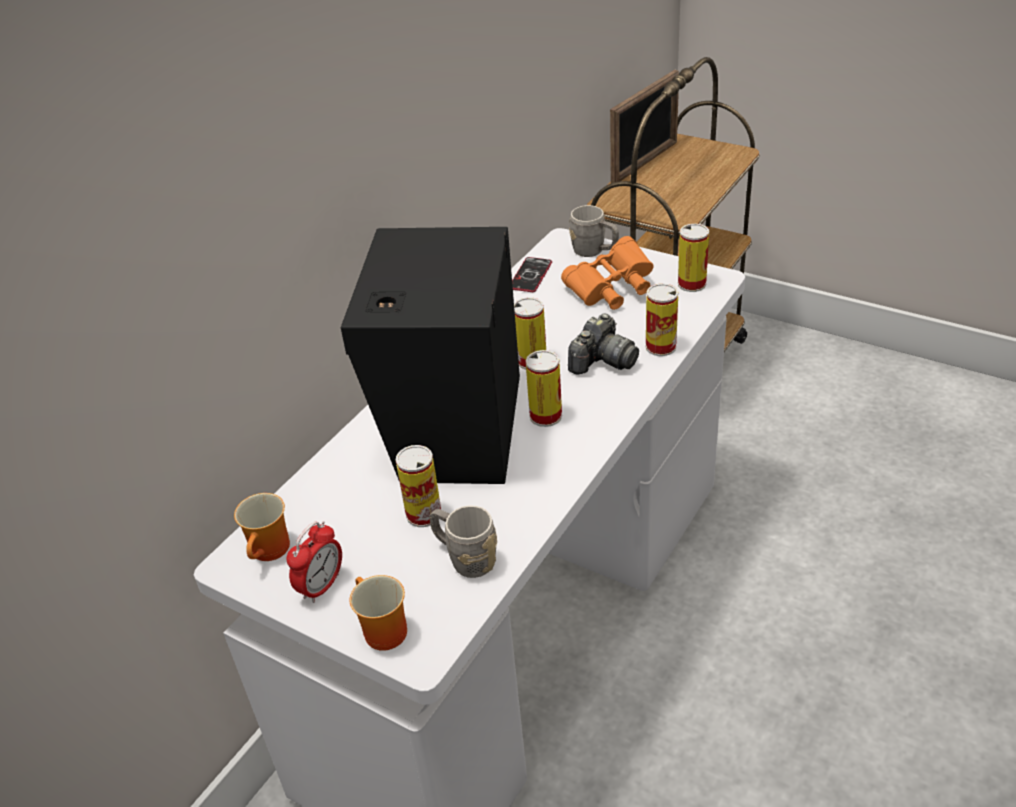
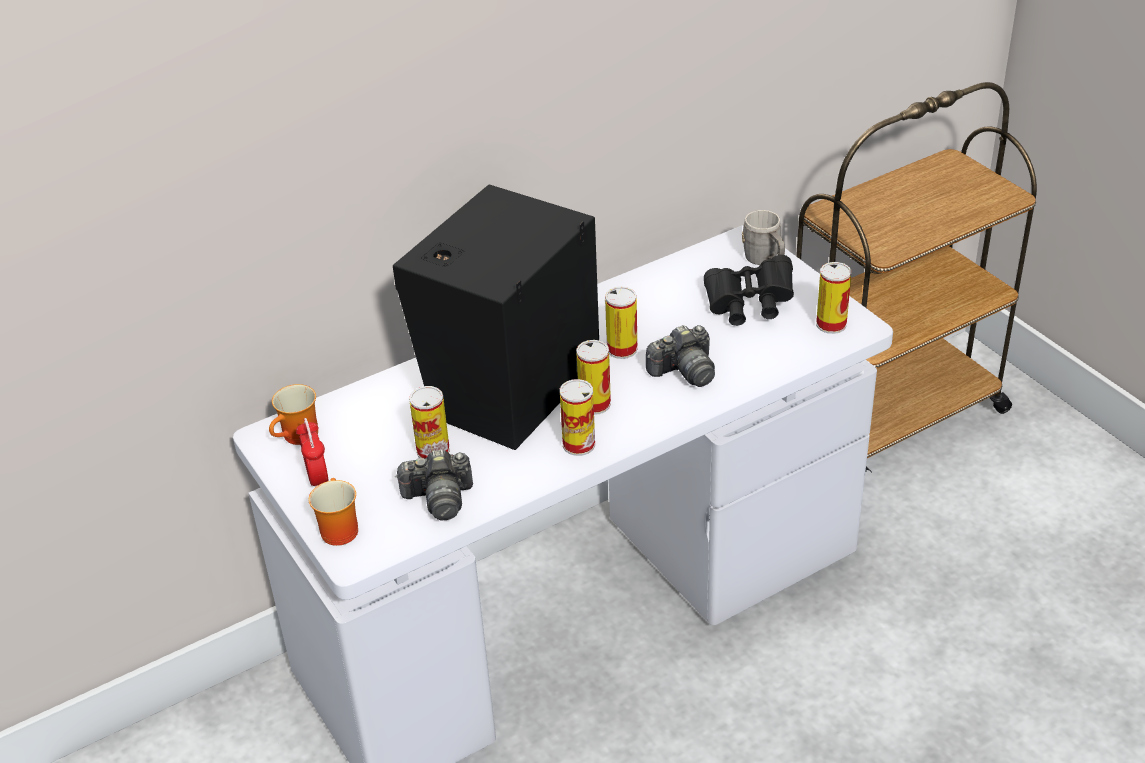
camera: 25 degrees right, 0 degrees up
alarm clock [287,521,342,603] -> alarm clock turned 75 degrees counterclockwise [296,418,328,487]
grey mug [429,505,497,578] -> camera [395,449,473,520]
phone [512,257,552,292] -> none
orange binoculars [561,236,654,310] -> black binoculars [704,255,794,326]
picture frame [610,70,679,183] -> none
can [646,283,678,356] -> can moved to [560,379,595,456]

